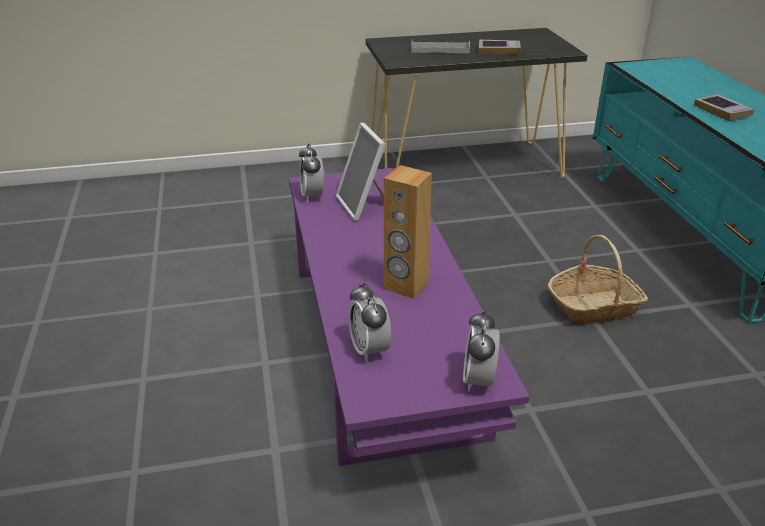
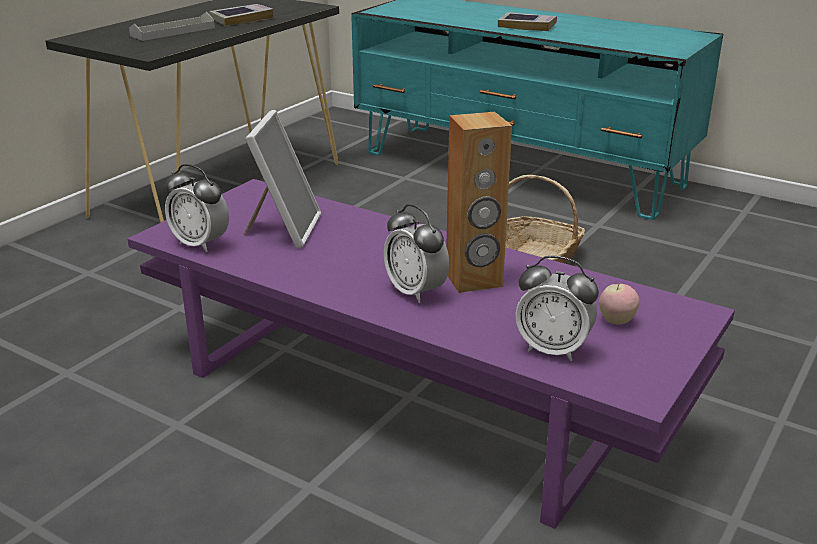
camera: 45 degrees left, 5 degrees down
picture frame [336,123,386,221] -> picture frame turned 105 degrees counterclockwise [243,110,321,249]
alarm clock [463,311,500,391] -> alarm clock moved to [384,204,449,303]
none -> apple [599,282,640,325]

